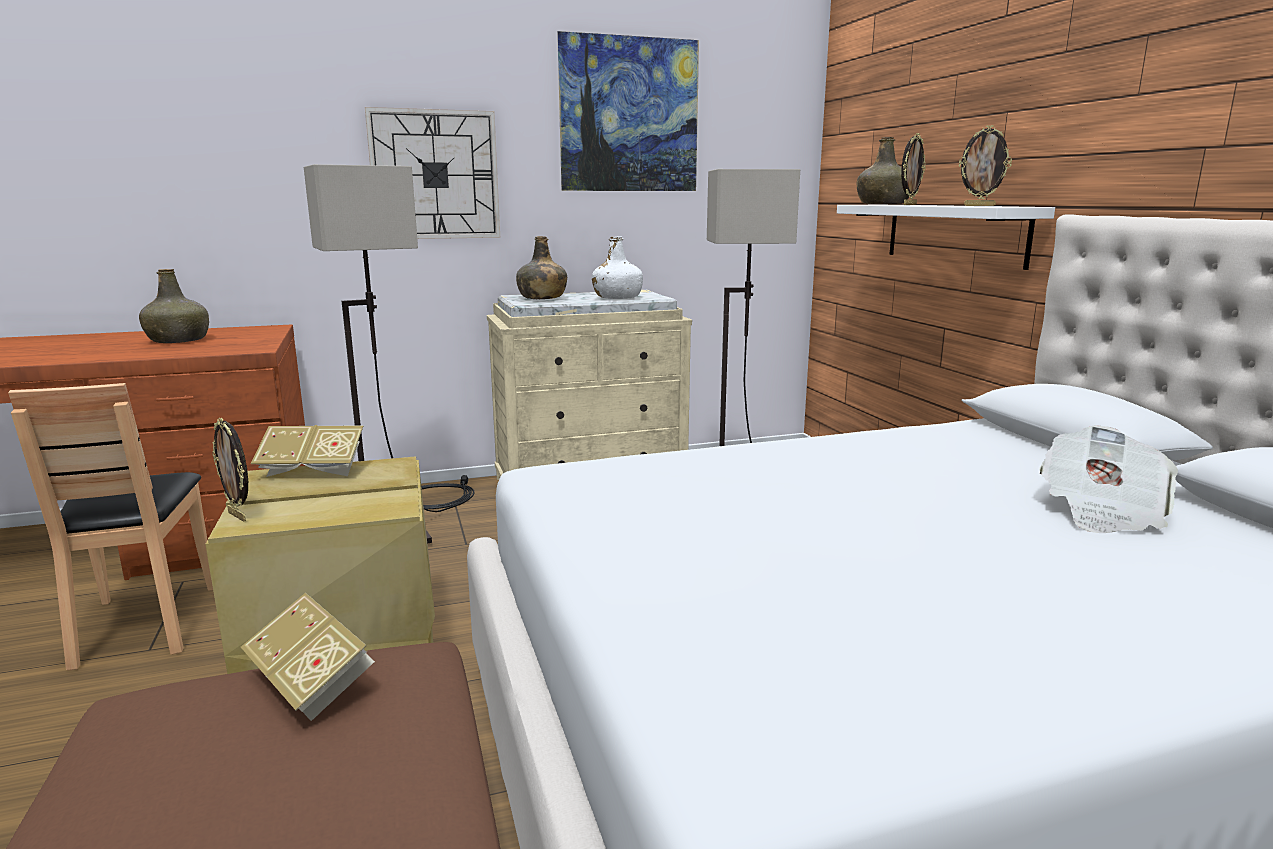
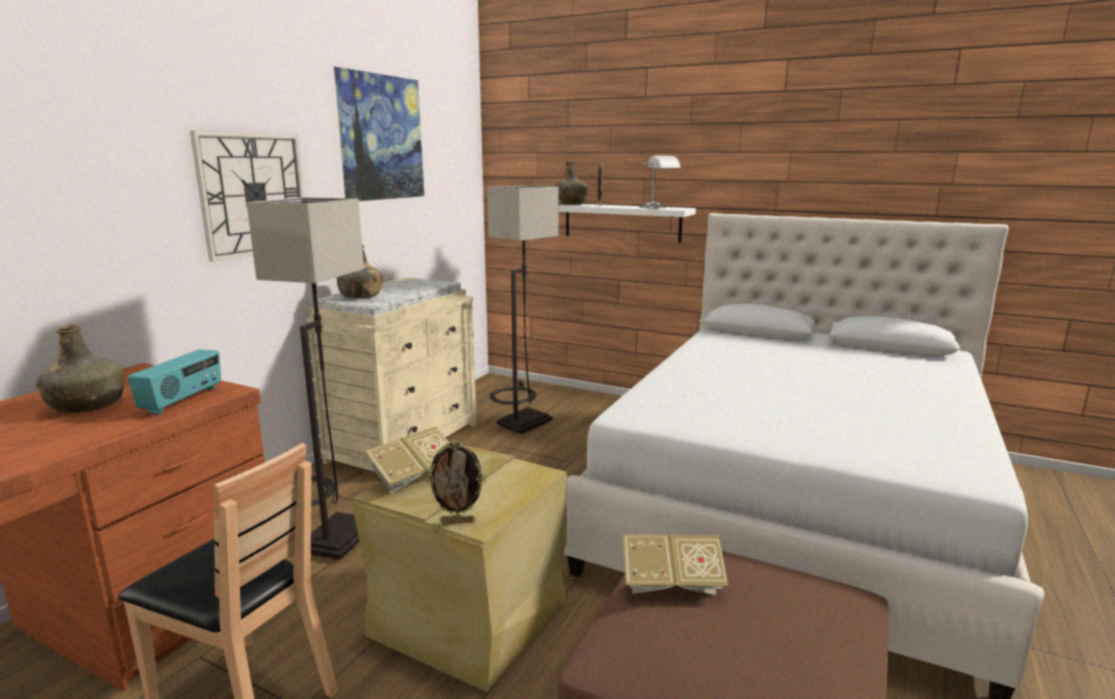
camera: 45 degrees left, 0 degrees up
white bottle [592,236,643,299] -> none
picture frame [959,125,1012,206] -> white table lamp [639,156,681,209]
newspaper [1039,425,1178,533] -> none
none -> radio [127,349,221,415]

